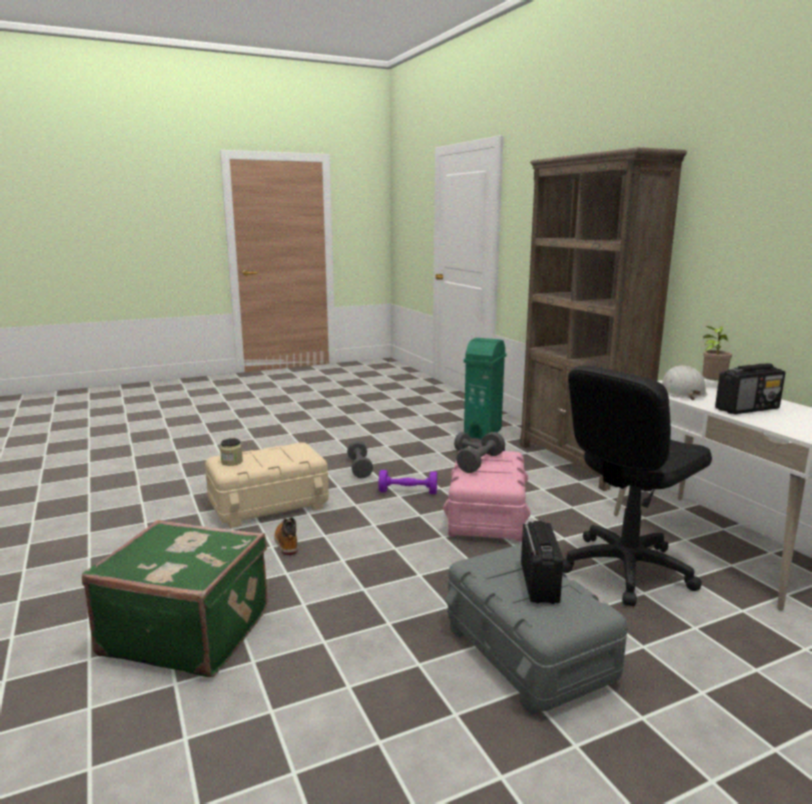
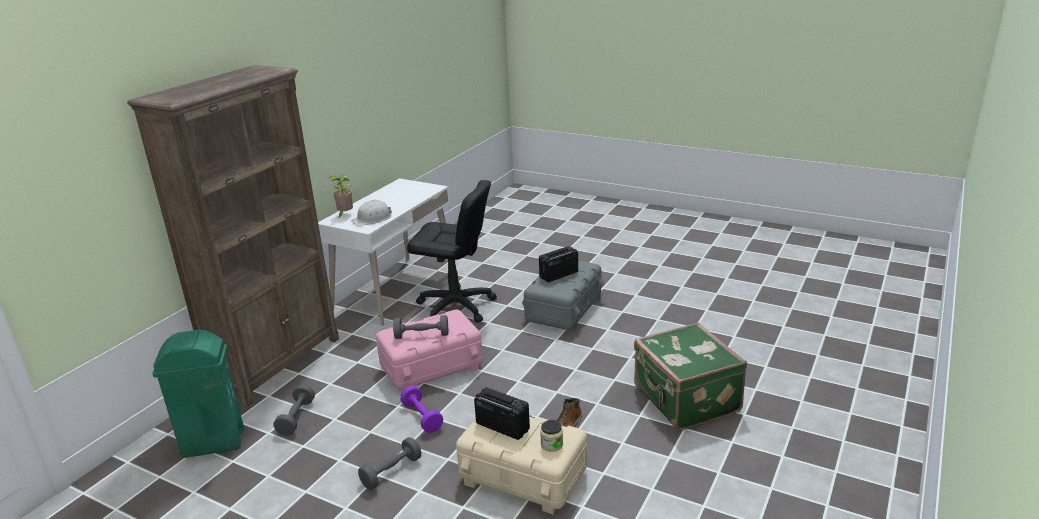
camera: 125 degrees left, 10 degrees up
radio [715,363,785,414] -> radio moved to [474,387,530,440]

